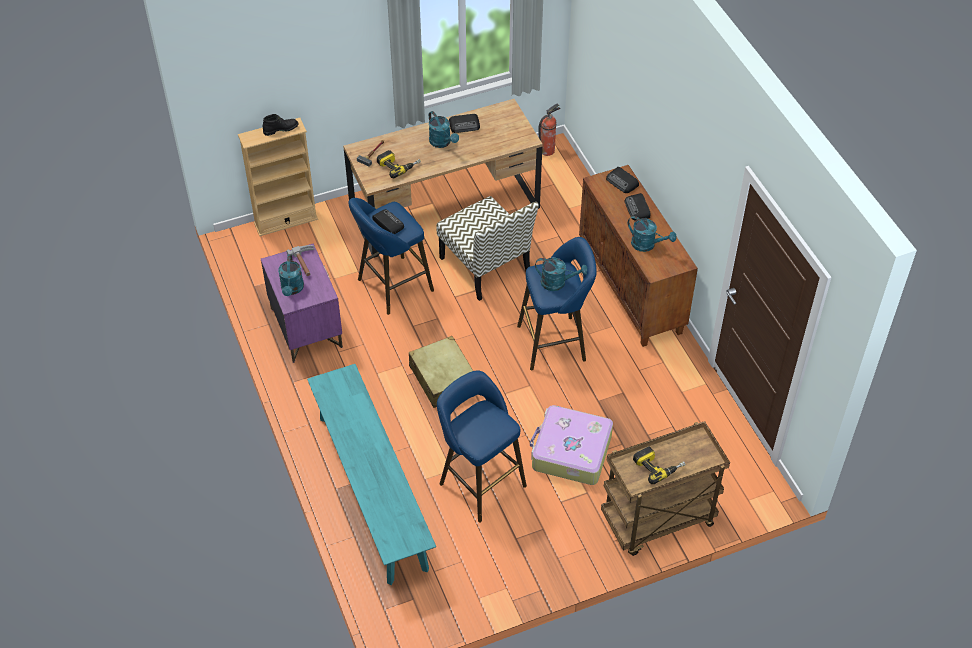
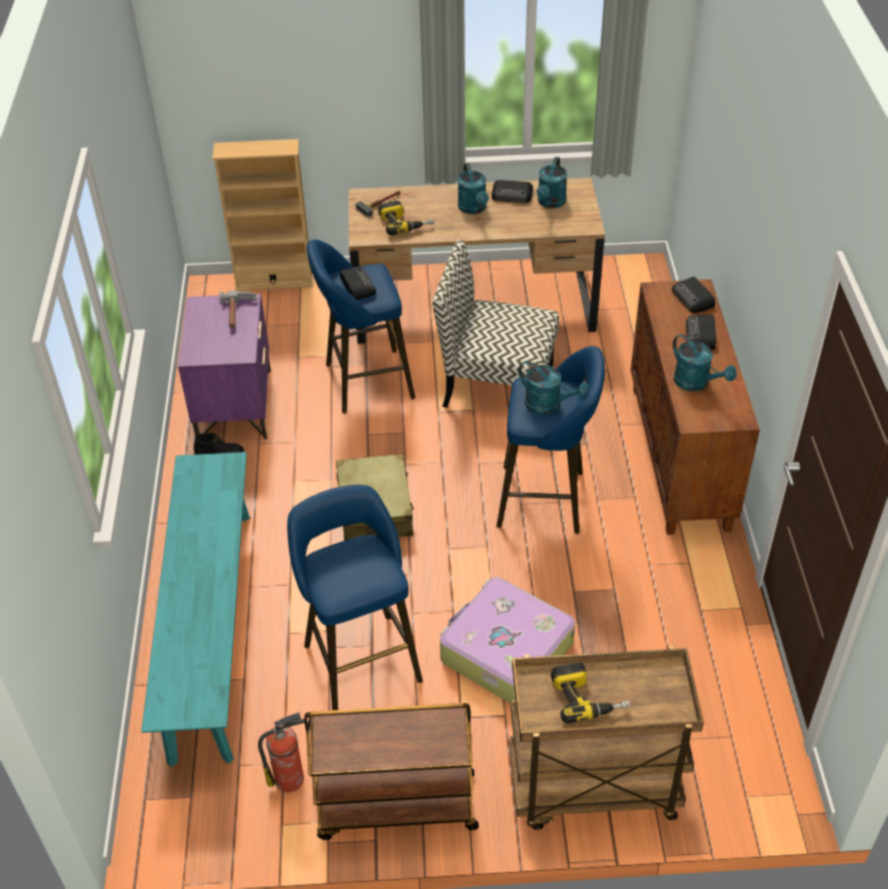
camera: 20 degrees right, 5 degrees down
black boot [263,114,299,136] -> black boot moved to [194,433,244,455]
turquoise watering can [278,254,304,296] -> turquoise watering can moved to [537,157,567,208]
chair [436,196,539,301] -> chair turned 120 degrees clockwise [432,240,559,408]
fire extinguisher [538,103,561,156] -> fire extinguisher moved to [258,713,304,792]
none -> brown cart [304,703,479,840]

